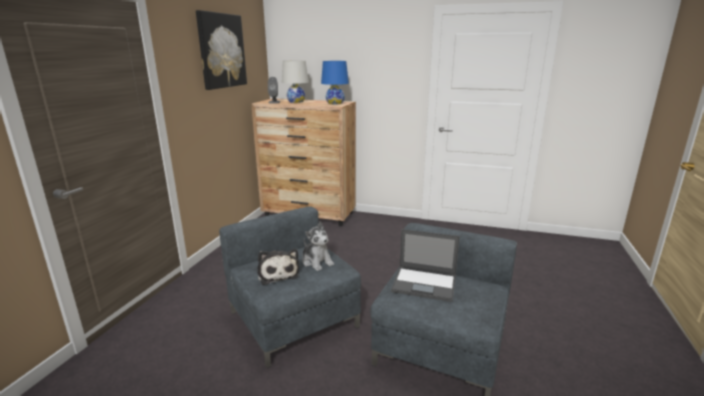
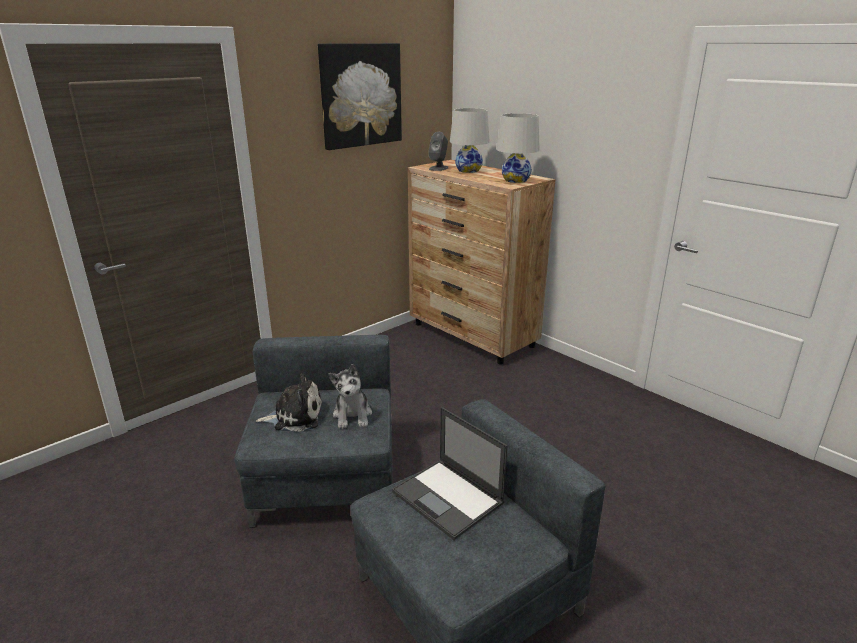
camera: 30 degrees right, 5 degrees up
plush toy [257,249,300,285] -> plush toy turned 105 degrees counterclockwise [256,373,322,432]
blue table lamp [321,61,349,104] -> white table lamp [496,113,540,183]

